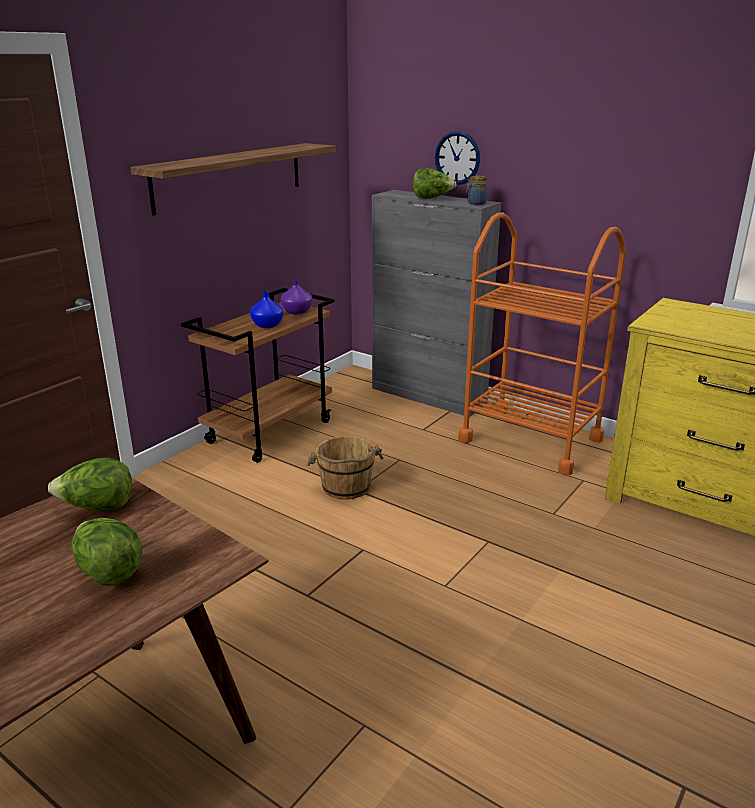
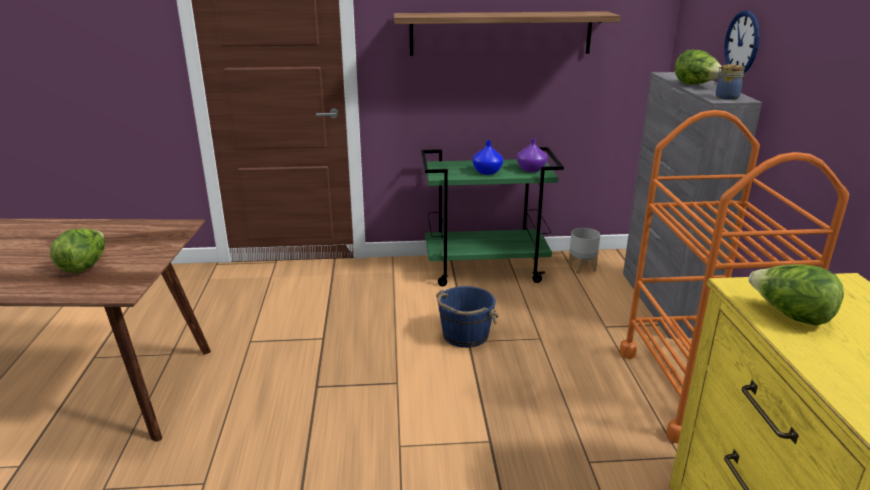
camera: 50 degrees right, 0 degrees up
lettuce [48,458,132,511] -> lettuce moved to [748,264,844,326]
brown cart [181,288,335,463] -> green cart [421,147,564,286]
brown bucket [307,436,384,499] -> blue bucket [436,286,499,348]
none -> grey planter [568,228,600,274]

